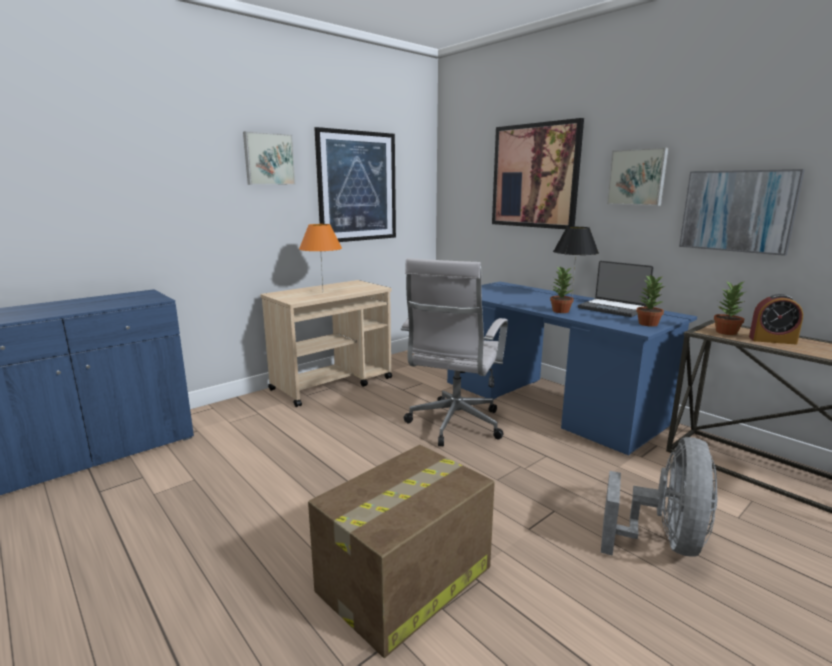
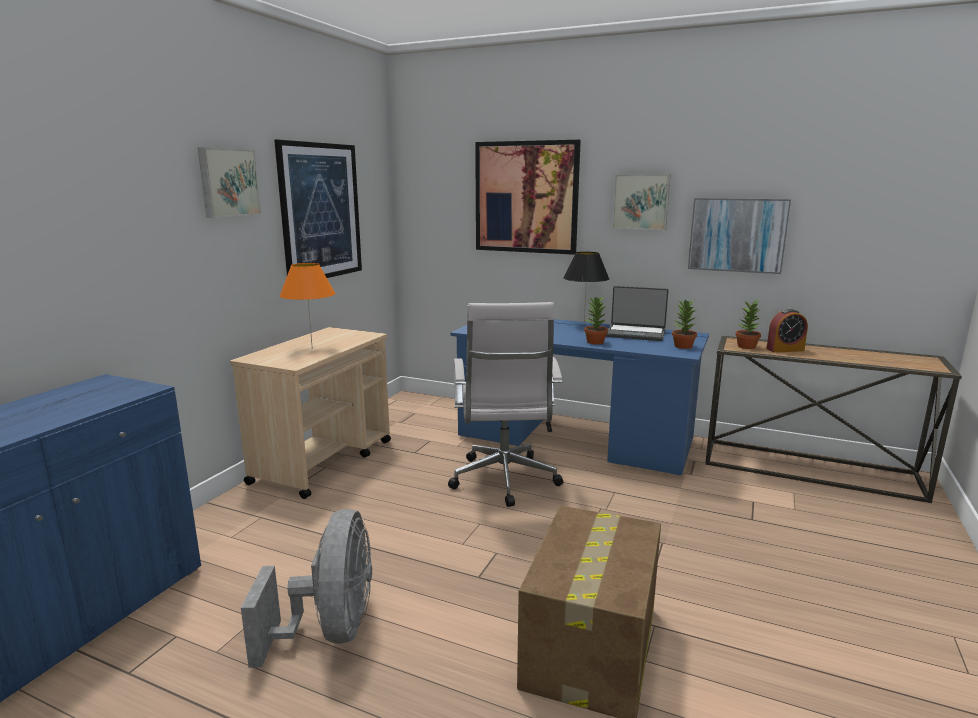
camera: 25 degrees left, 0 degrees up
grey fan [601,437,718,557] -> grey fan moved to [241,509,372,668]

